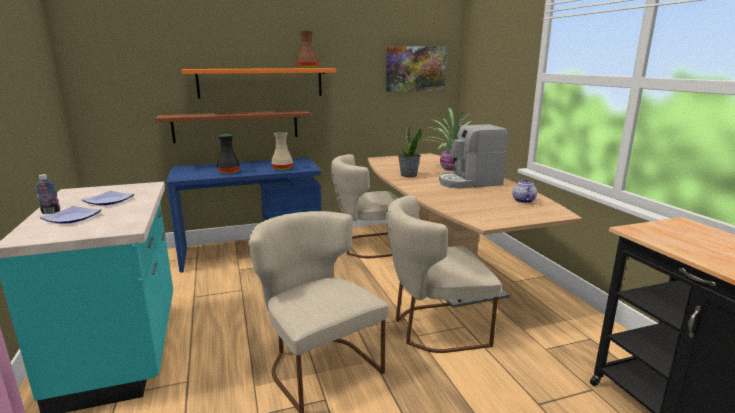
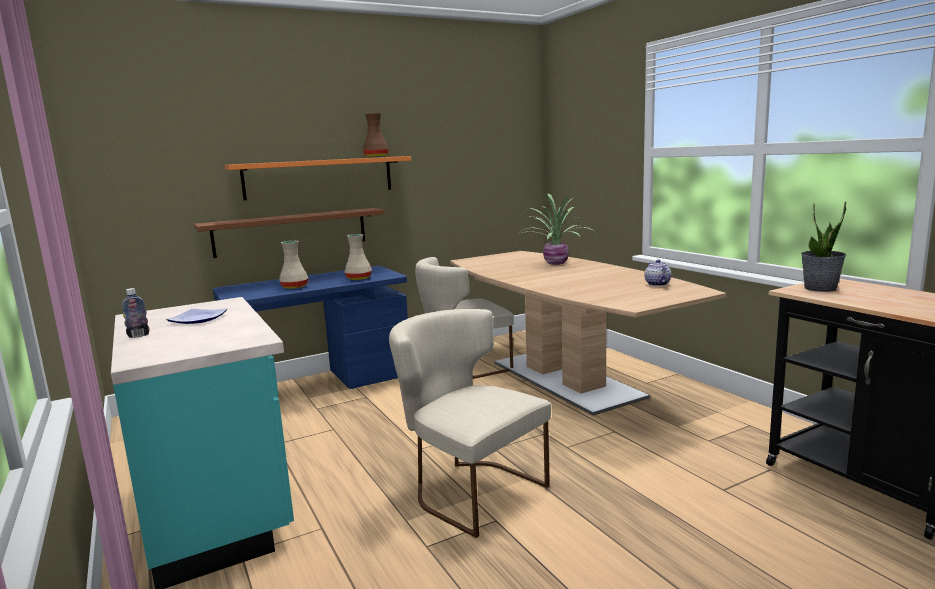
camera: 10 degrees left, 5 degrees down
plate [40,206,101,224] -> none
black vase [217,134,240,173] -> beige vase [279,241,308,289]
picture [386,46,447,92] -> none
beige chair [386,195,501,353] -> none
potted plant [398,126,422,177] -> potted plant moved to [801,201,846,292]
coffee machine [439,124,509,189] -> none

